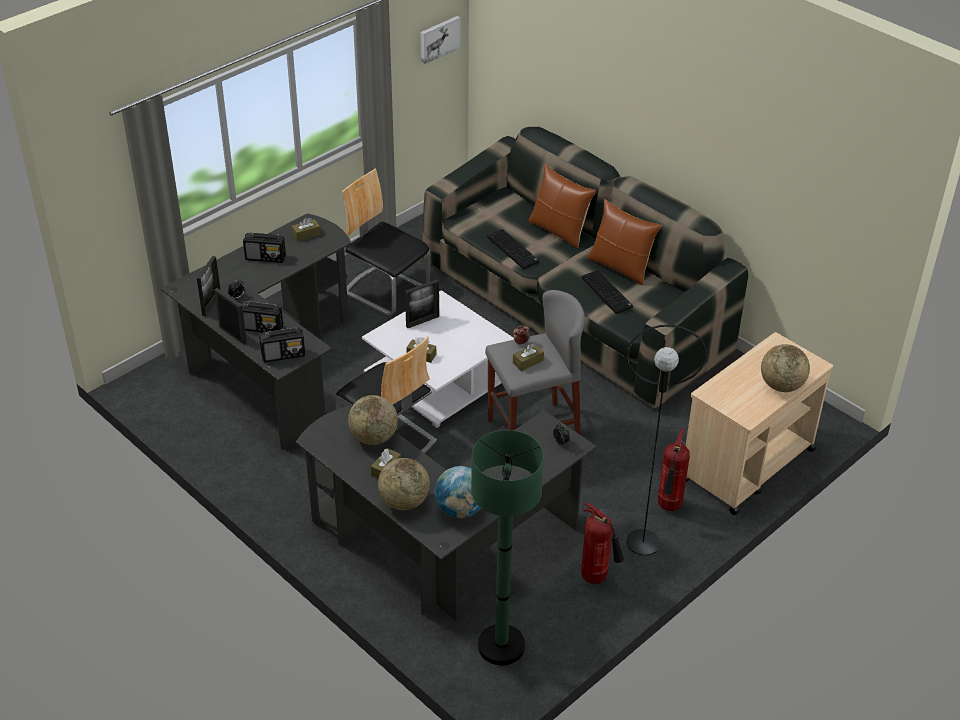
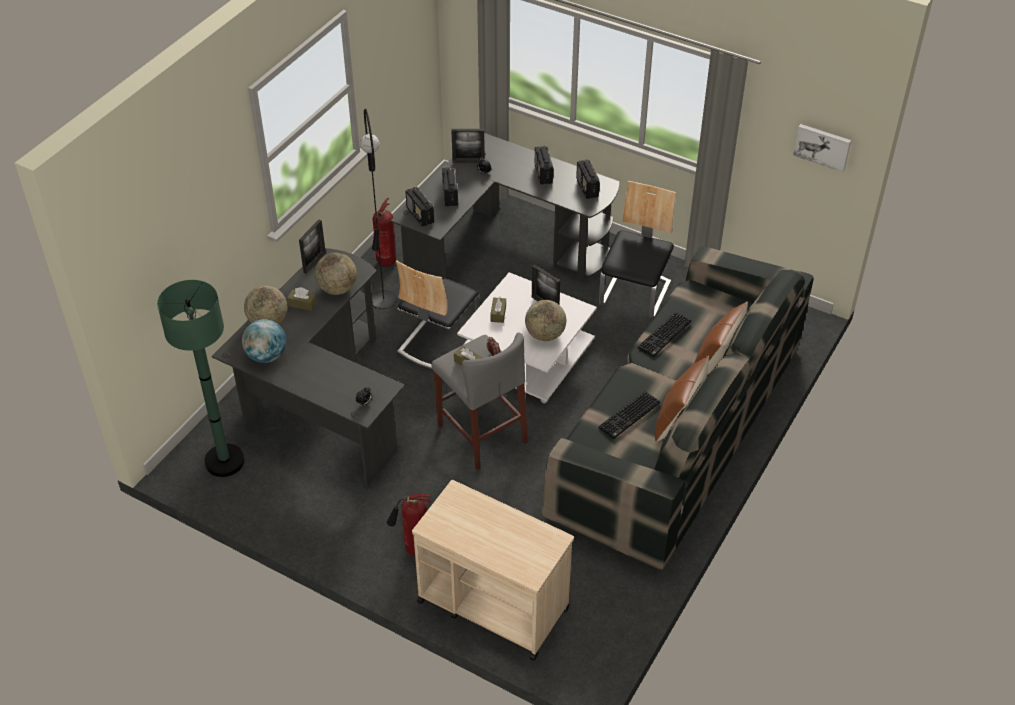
camera: 75 degrees right, 5 degrees up
picture frame [214,288,247,345] -> picture frame moved to [299,220,326,274]
brown tissue box [291,217,321,242] -> radio [576,160,600,199]
fire extinguisher [581,503,624,584] -> fire extinguisher moved to [372,198,396,267]
black floor lamp [626,325,707,556] -> black floor lamp moved to [360,108,397,309]
globe [761,344,810,392] -> globe moved to [525,300,566,341]

